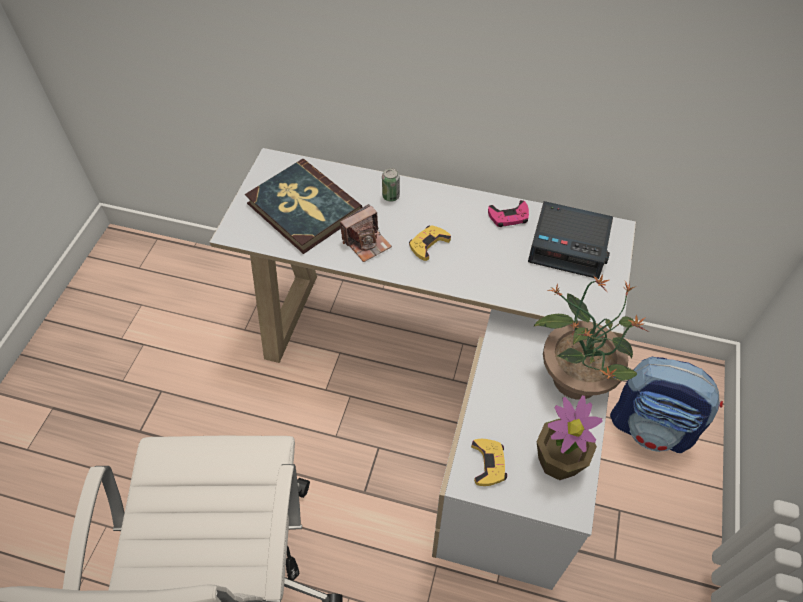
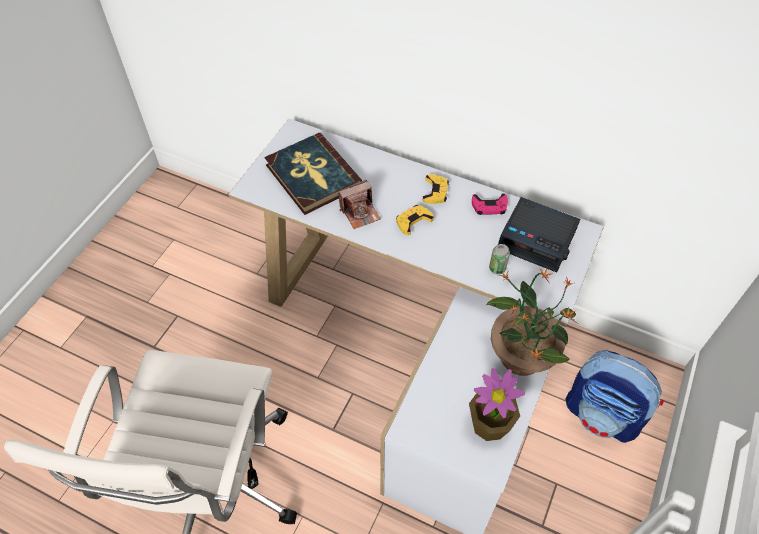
camera: 10 degrees right, 0 degrees up
can [382,168,400,202] -> can moved to [489,244,510,274]
yellow game controller [471,439,507,486] -> yellow game controller moved to [423,174,449,204]

